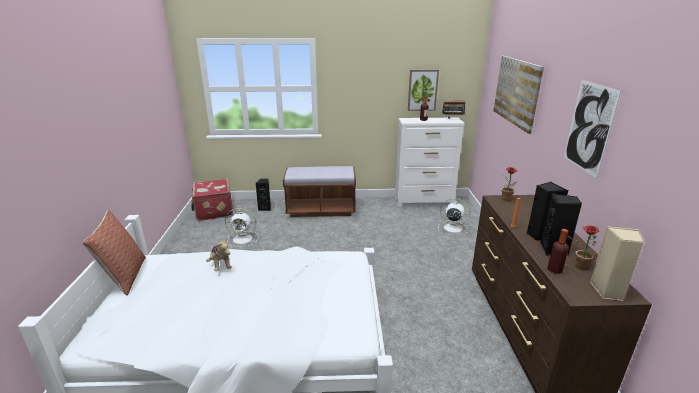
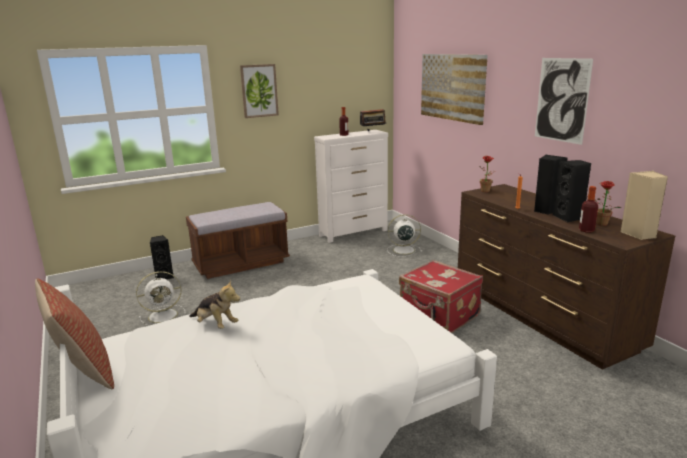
camera: 25 degrees left, 5 degrees down
red suitcase [191,178,233,221] -> red suitcase moved to [399,260,483,333]
picture [408,70,439,111] -> picture moved to [240,64,279,118]

